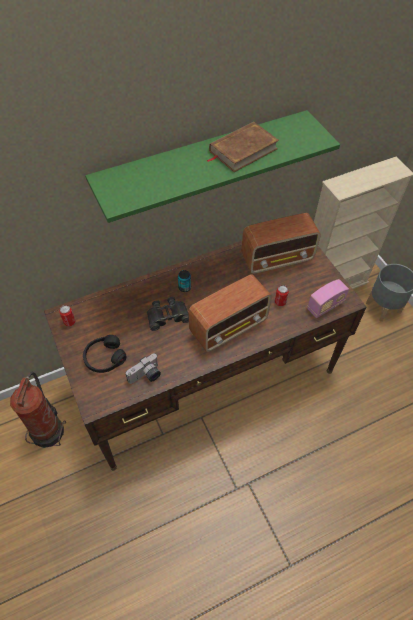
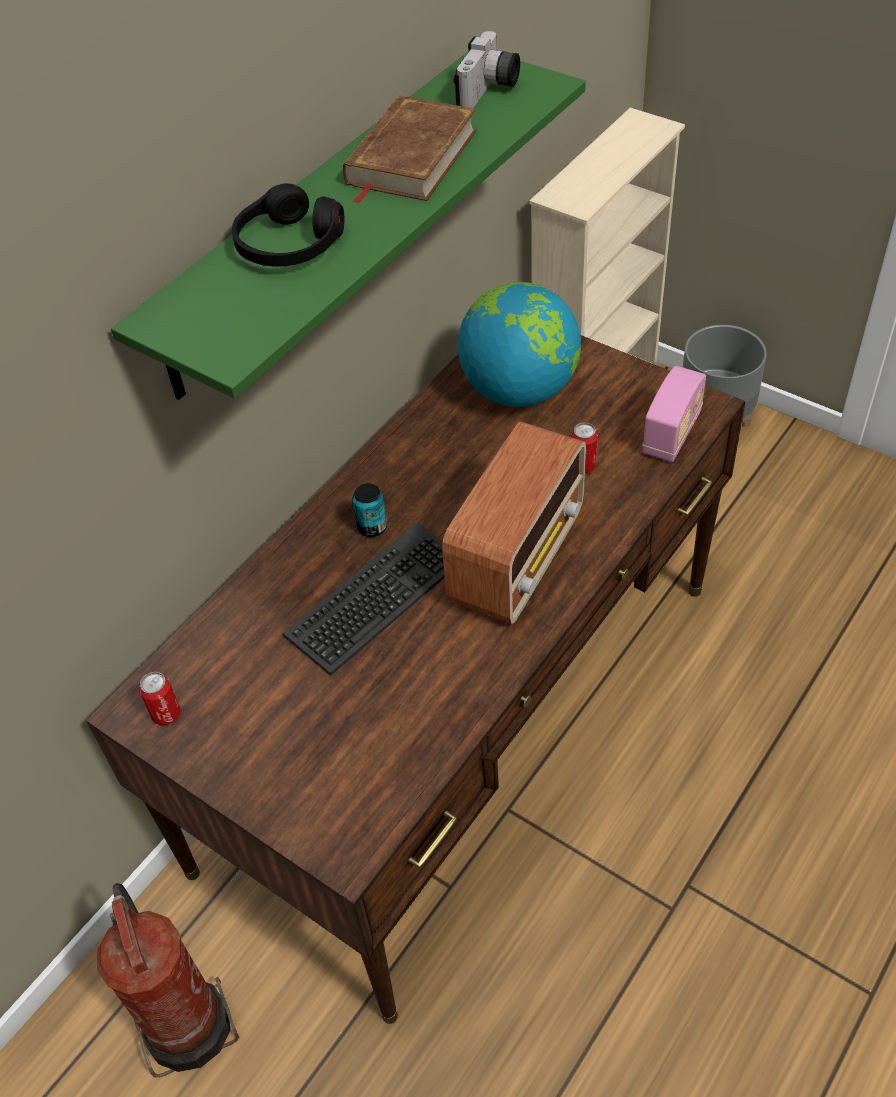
camera: 25 degrees left, 5 degrees down
black headphones [83,335,126,373] -> black headphones moved to [232,183,344,267]
camera [125,353,161,384] -> camera moved to [453,31,520,108]
black binoculars [147,297,189,331] -> keyboard [282,522,445,676]
radio [241,213,321,274] -> globe [458,282,581,407]

